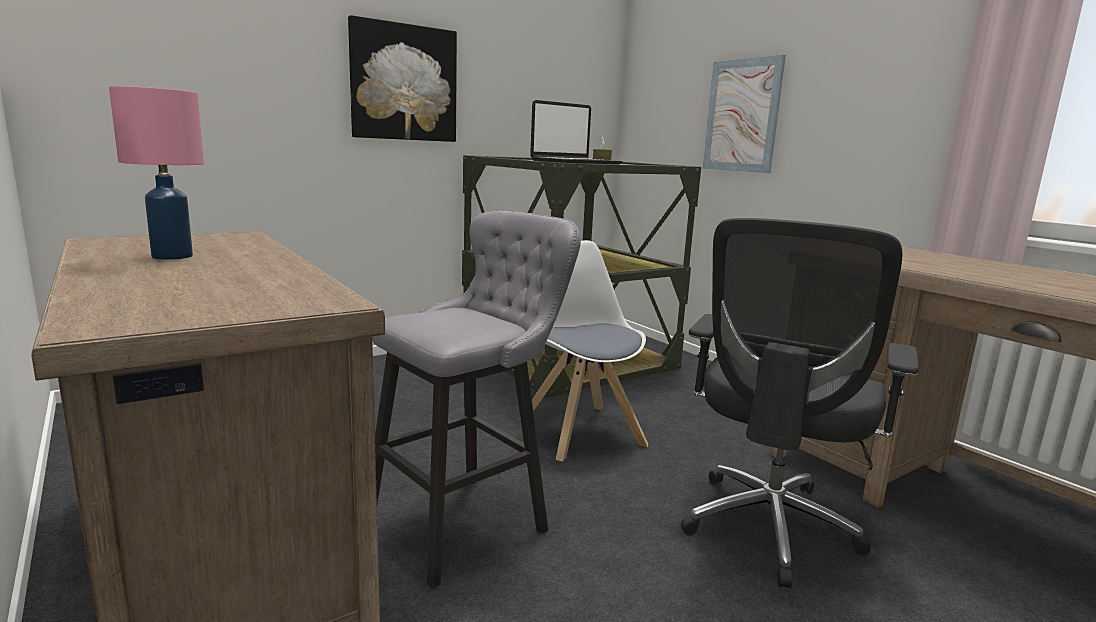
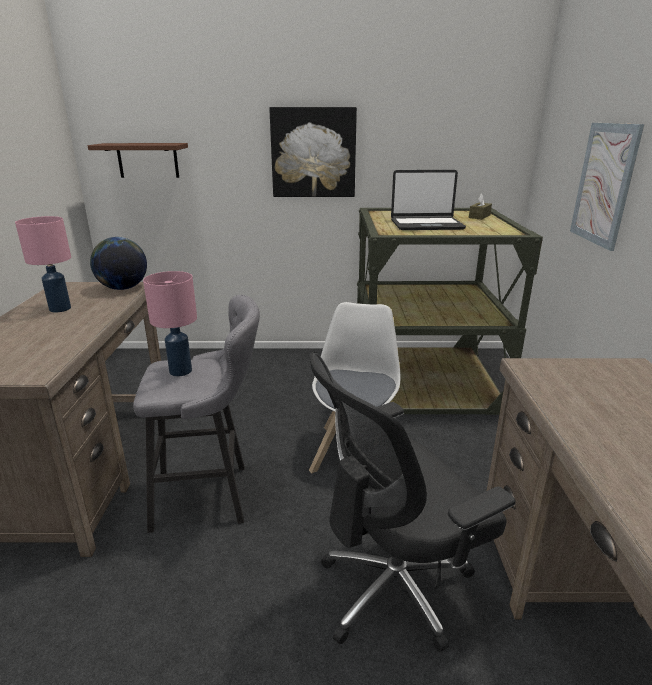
camera: 35 degrees right, 10 degrees up
none -> brown shelf [88,143,188,178]
none -> globe [90,237,147,290]
none -> pink table lamp [143,271,197,376]

